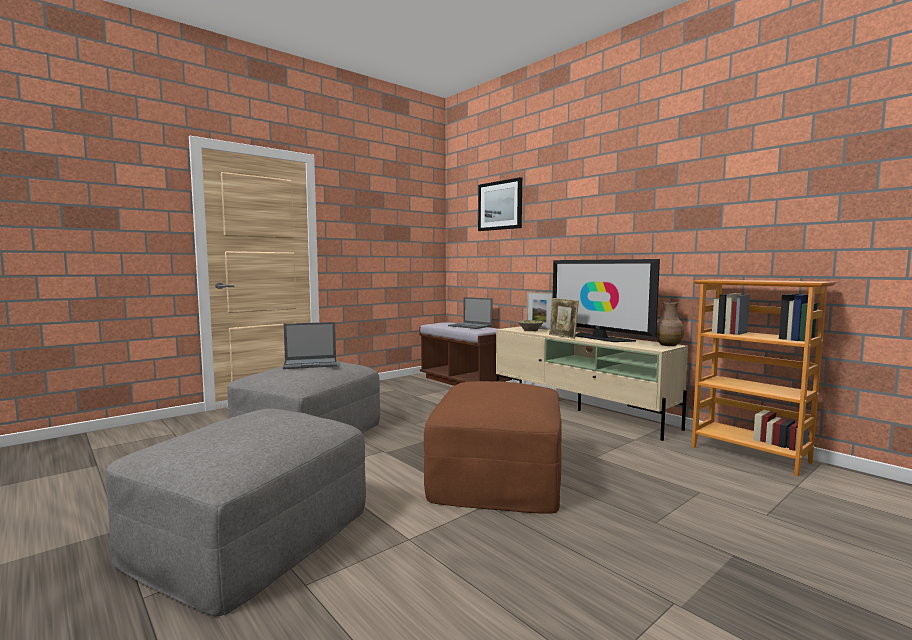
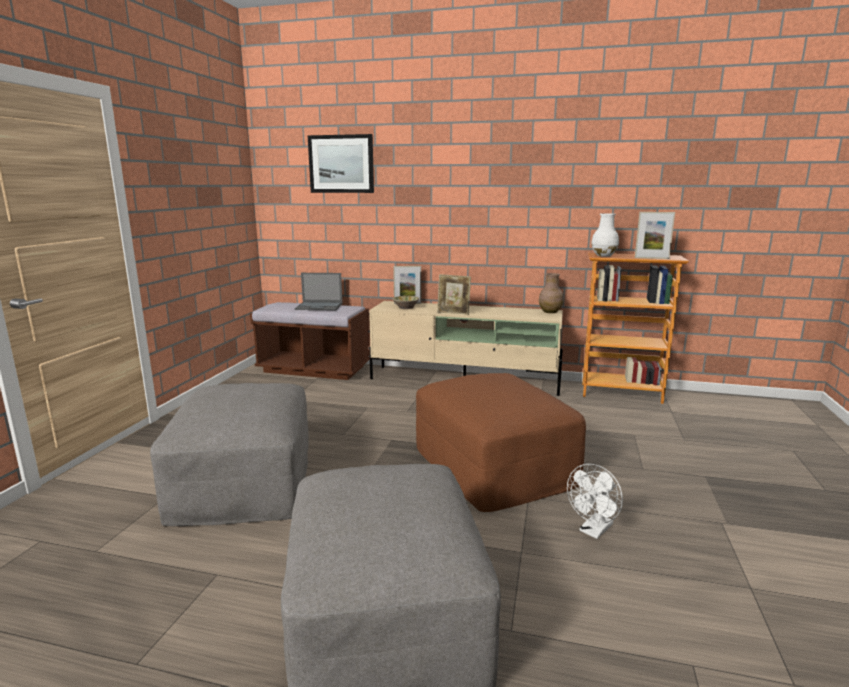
camera: 35 degrees left, 10 degrees up
laptop [283,322,338,369] -> none
television [553,259,660,342] -> none
none -> white fan [567,464,623,539]
none -> white vase [591,213,619,257]
none -> picture frame [635,212,675,259]

